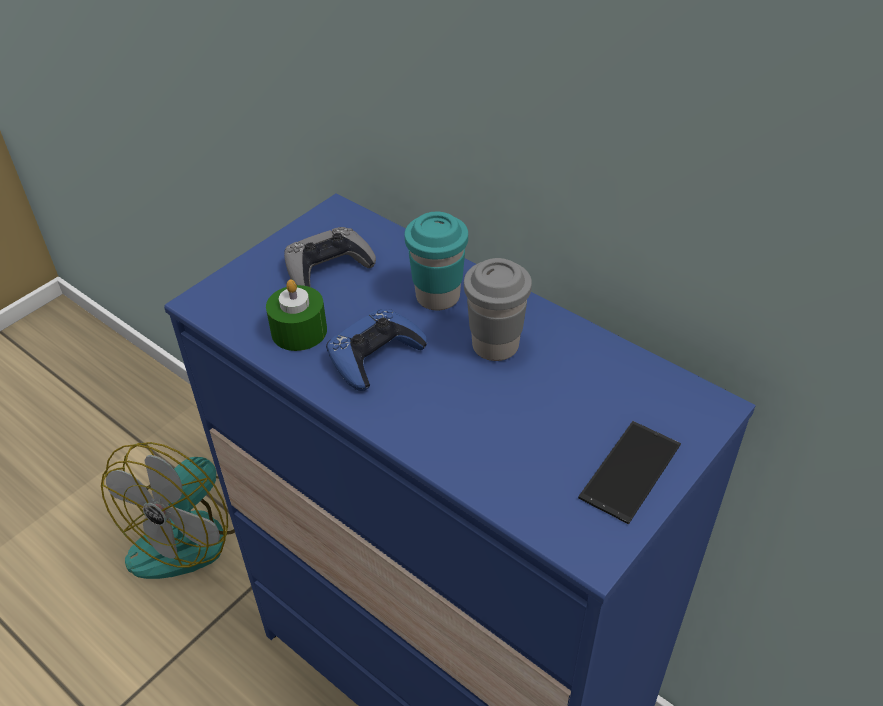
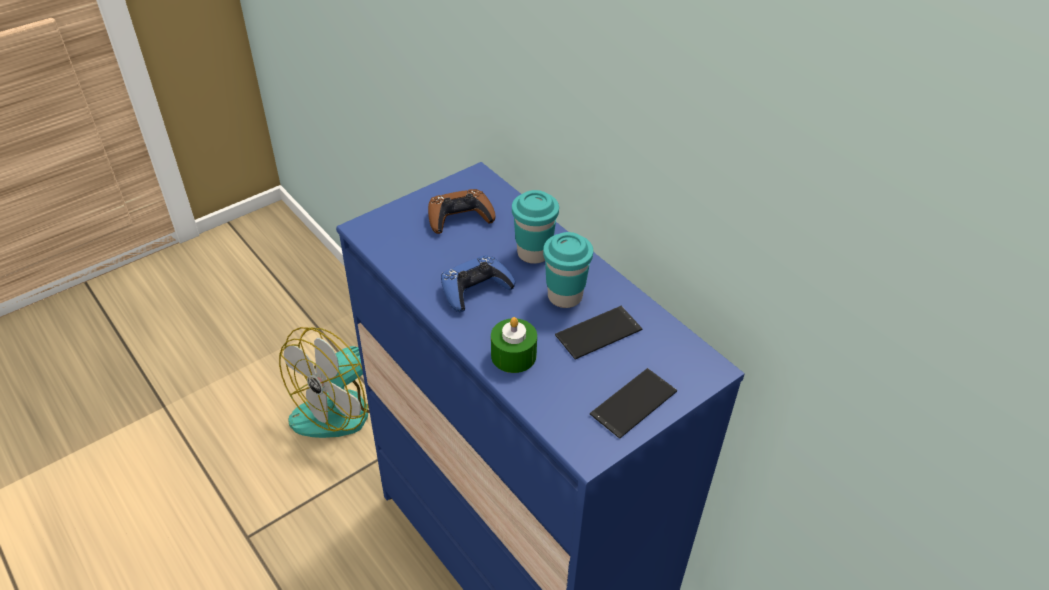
camera: 10 degrees right, 0 degrees up
green candle [266,279,327,351] -> green candle moved to [491,317,537,373]
grey game controller [284,227,376,287] -> brown game controller [428,189,496,234]
grey cup [464,258,532,361] -> turquoise cup [543,232,593,308]
none -> phone [555,306,642,359]

